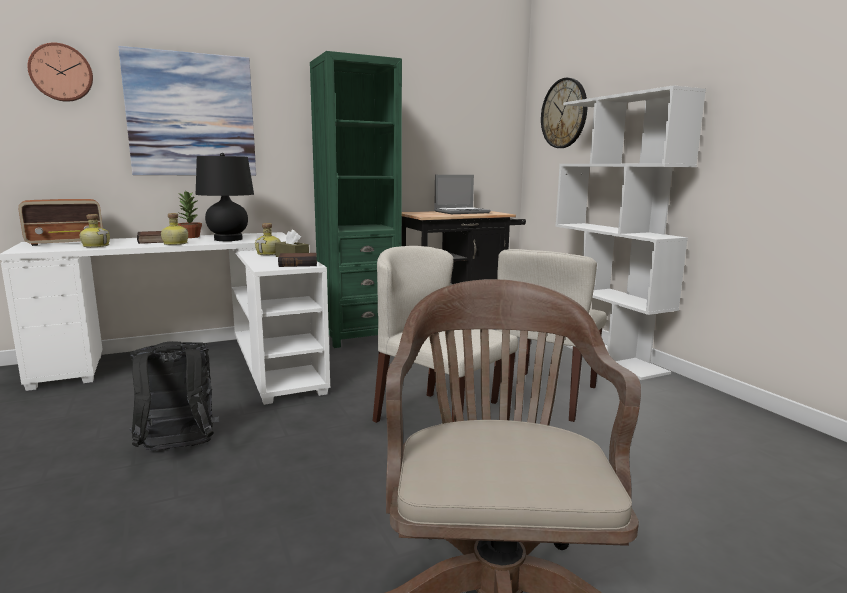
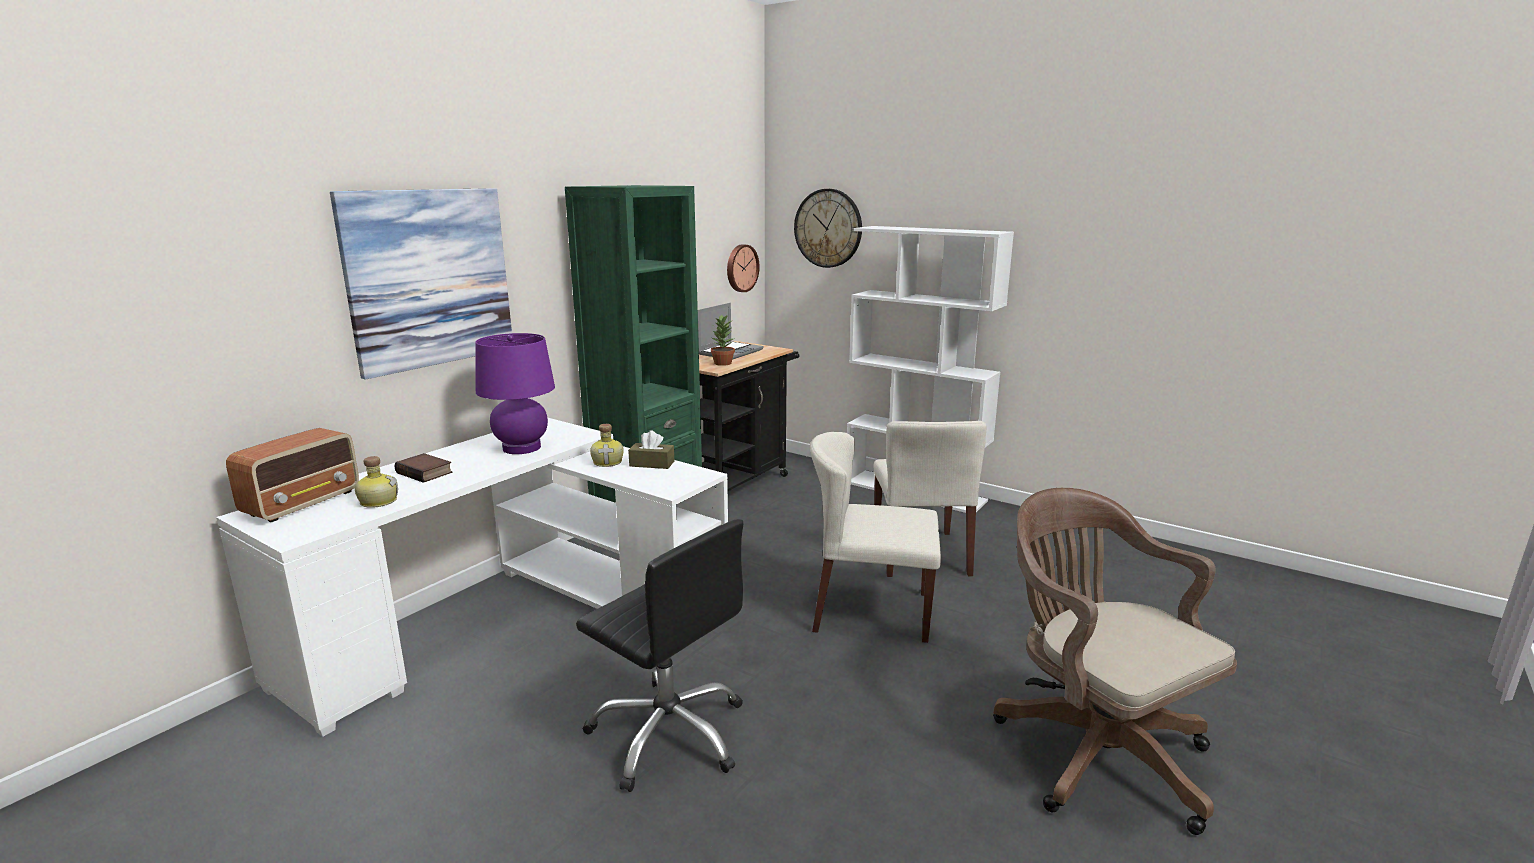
camera: 30 degrees left, 5 degrees up
wall clock [27,43,93,102] -> wall clock moved to [727,244,760,292]
black backpack [129,341,219,451] -> black office chair [576,519,743,792]
bottle [161,213,188,245] -> none
potted plant [177,191,202,238] -> potted plant moved to [711,315,735,366]
black table lamp [196,153,254,241] -> purple table lamp [475,333,555,454]
book [278,253,317,267] -> none

